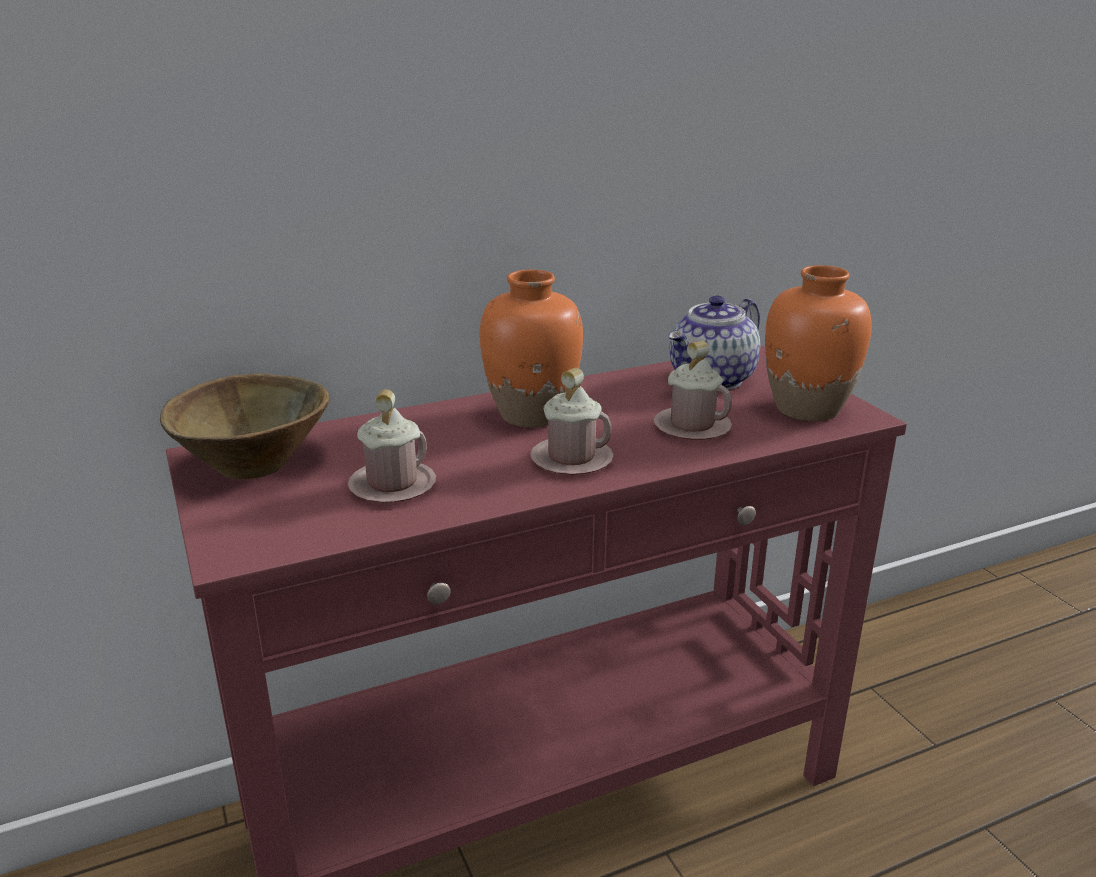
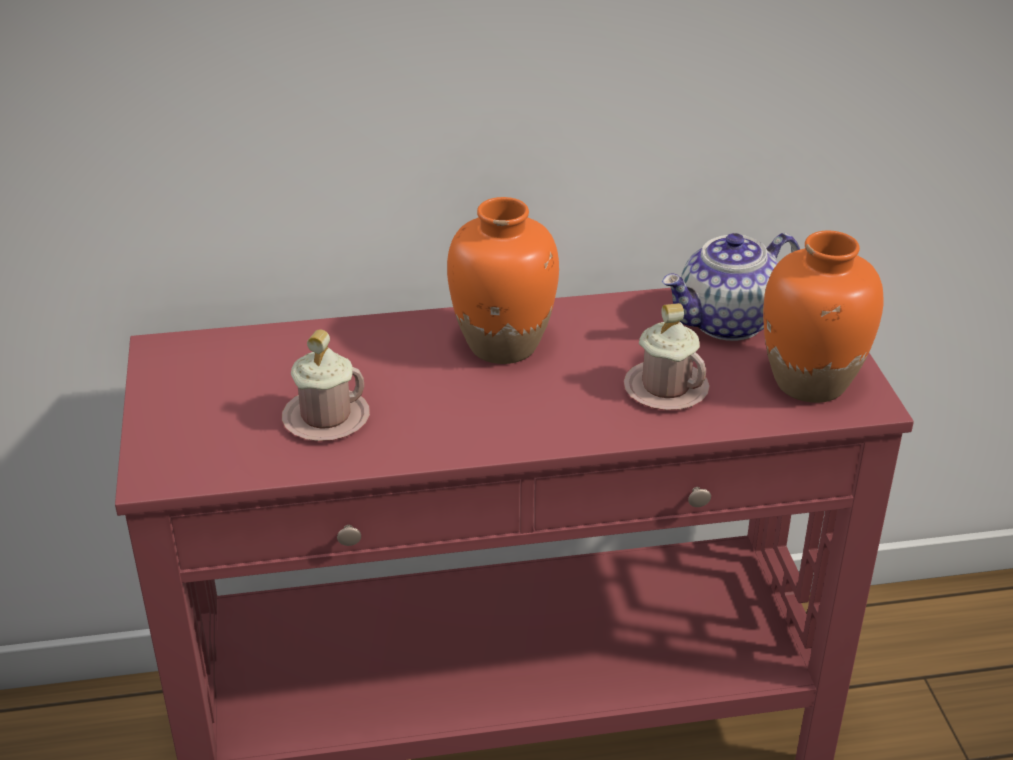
camera: 15 degrees right, 10 degrees up
brown bowl [160,373,330,479] -> none
pink mug [530,368,614,475] -> none

